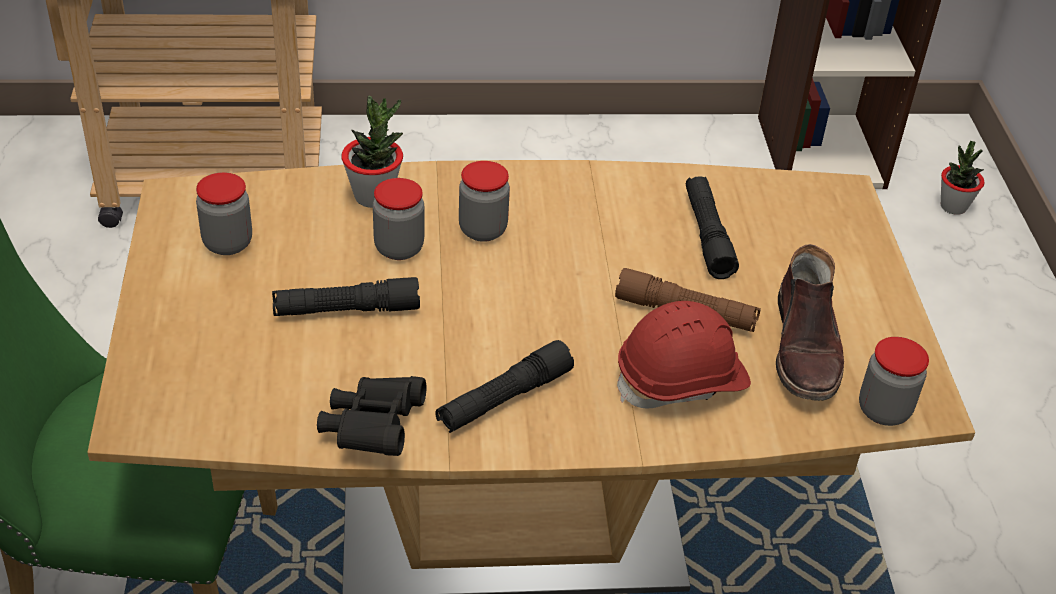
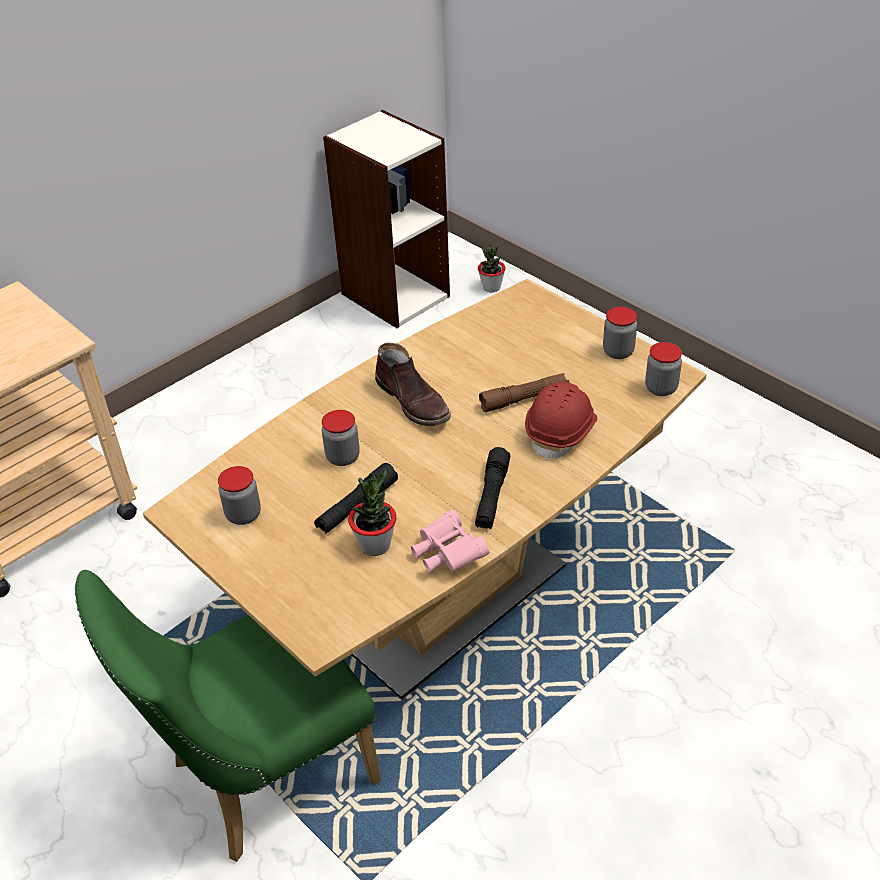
camera: 35 degrees left, 0 degrees up
black binoculars [317,376,426,456] -> pink binoculars [411,510,490,573]
potted plant [341,95,403,208] -> potted plant moved to [348,468,396,556]
jar [459,161,510,242] -> jar moved to [603,307,637,359]
black flashlight [686,176,739,279] -> none
brown boot [776,244,844,401] -> brown boot moved to [375,343,451,426]

